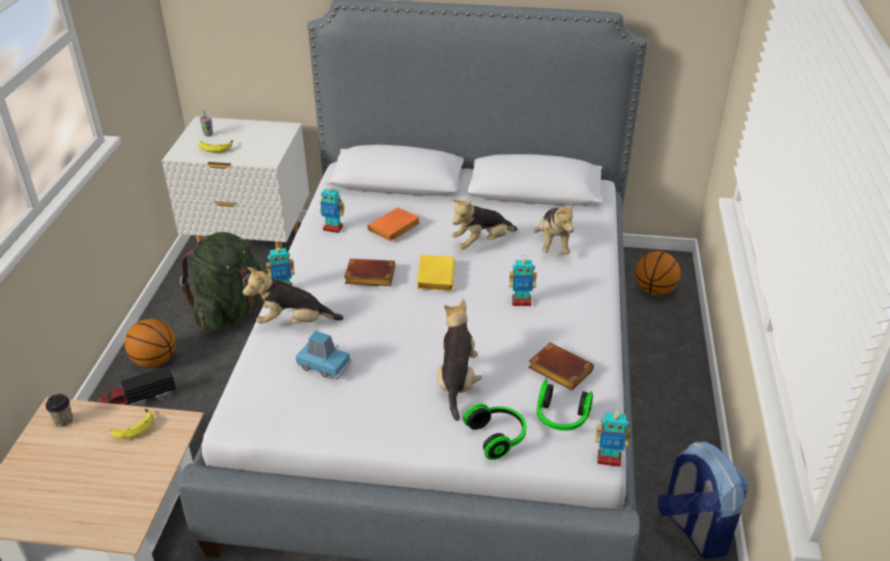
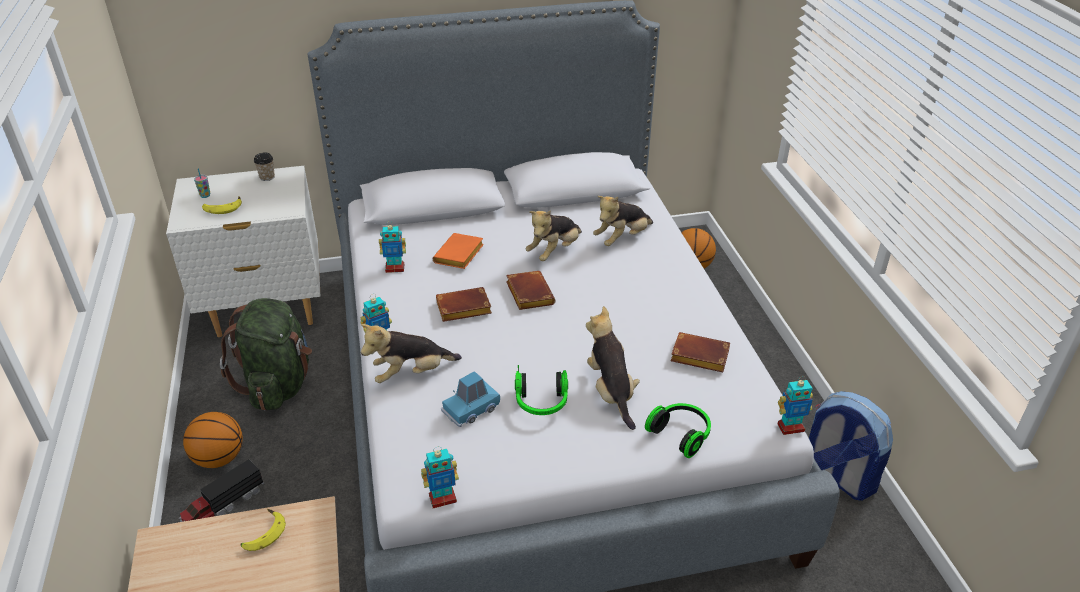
camera: 20 degrees left, 0 degrees up
cup [46,394,73,427] -> cup moved to [254,152,275,181]
blue toy car [296,331,351,380] -> blue toy car turned 135 degrees clockwise [441,371,500,427]
yellow book [417,255,455,291] -> brown book [506,271,556,310]
toy robot [509,255,537,306] -> toy robot moved to [421,447,459,508]
plush toy [532,203,575,254] -> plush toy turned 75 degrees clockwise [593,196,653,246]
headphones [537,375,593,431] -> headphones moved to [515,365,568,415]

